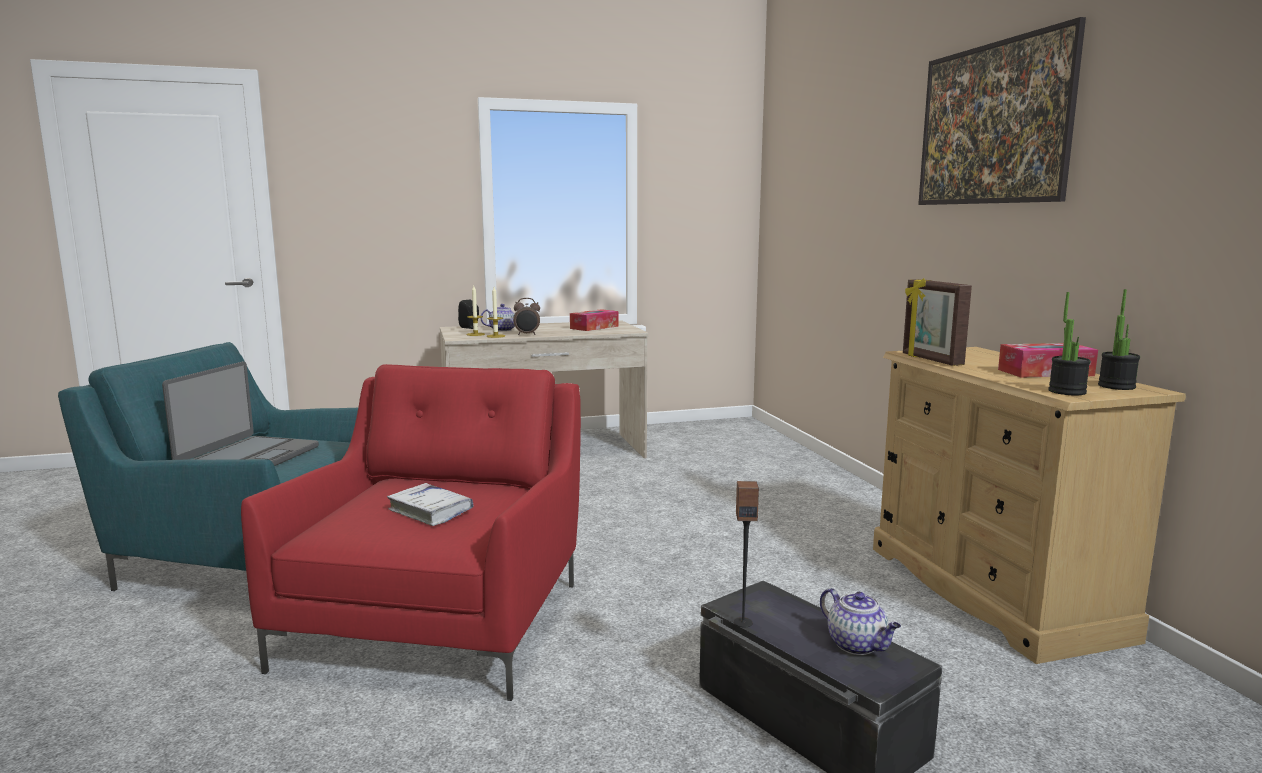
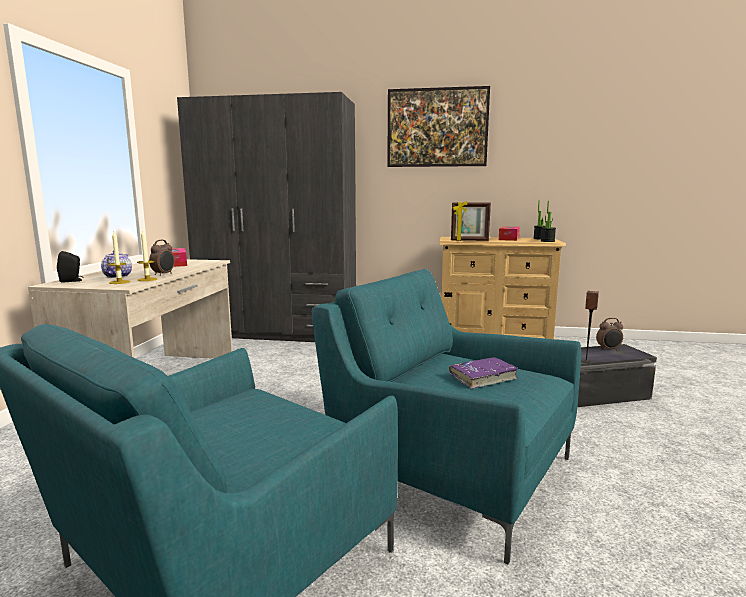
camera: 65 degrees left, 0 degrees up
laptop [162,361,319,466] -> none
red armchair [241,364,581,701] -> turquoise armchair [312,269,581,565]
white book [387,483,474,526] -> purple book [449,357,518,389]
teapot [820,588,901,655] -> alarm clock [596,318,623,351]
none -> grey wardrobe [177,92,356,342]

